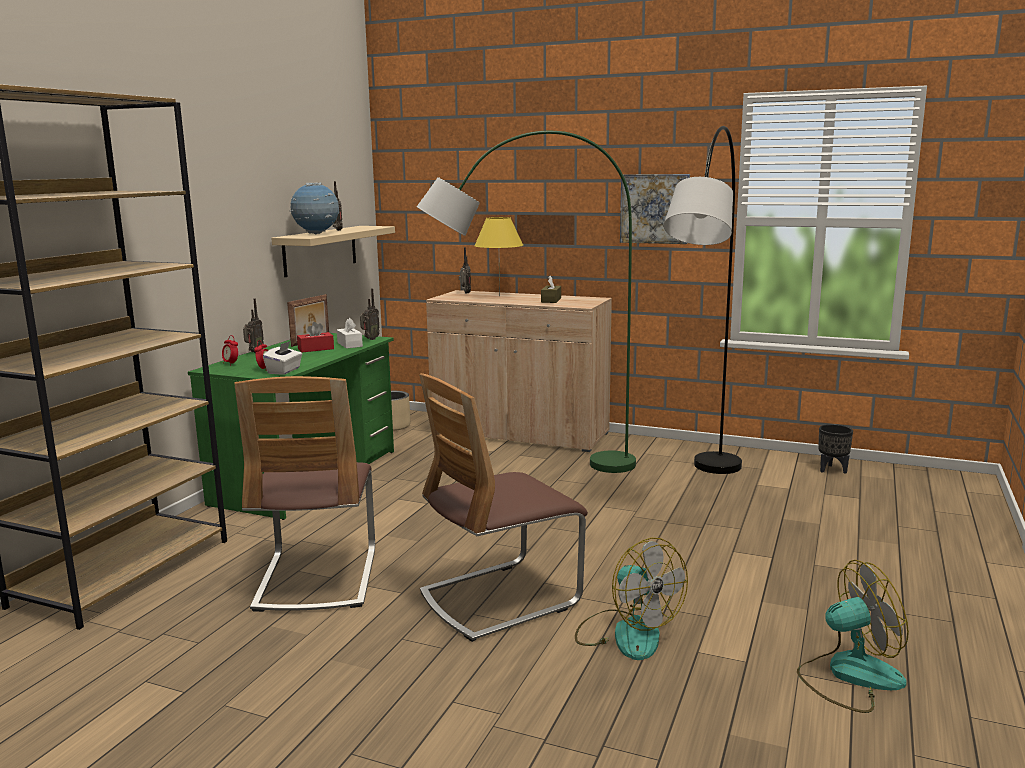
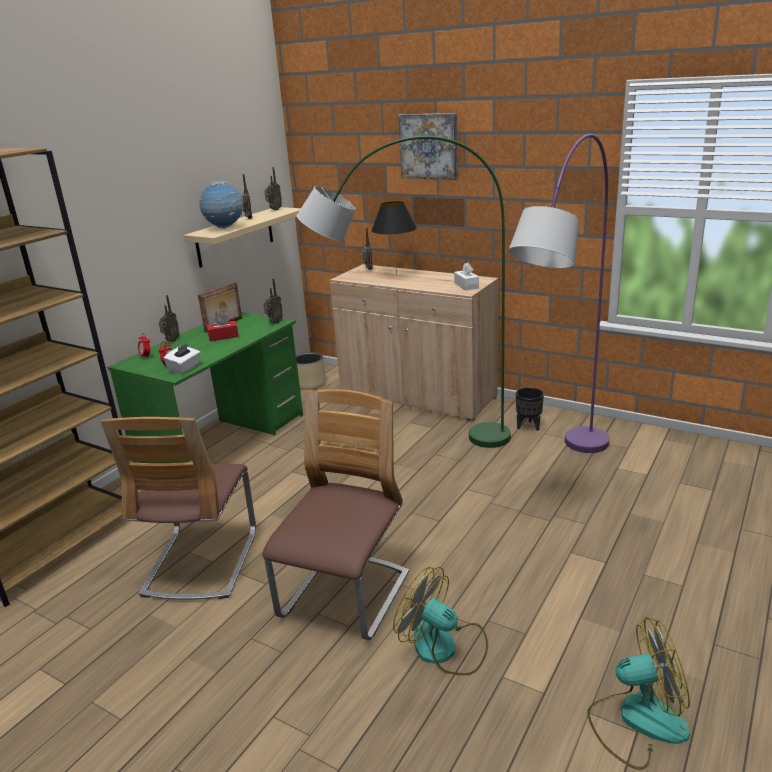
camera: 10 degrees right, 10 degrees up
white tissue box [337,318,363,349] -> white tissue box moved to [454,263,479,291]
chair [419,373,588,642] -> chair turned 135 degrees clockwise [262,389,409,640]
yellow table lamp [474,217,523,297] -> black table lamp [371,201,417,275]
brown tissue box [541,276,561,303] -> none
fan [575,538,688,660] -> fan turned 150 degrees clockwise [393,567,488,675]
picture [620,174,690,244] -> picture moved to [398,113,458,180]
grey floor lamp [663,126,742,474] -> purple floor lamp [508,134,609,453]
black planter [818,424,853,474] -> black planter moved to [516,387,544,431]
none -> radio [265,167,282,210]

